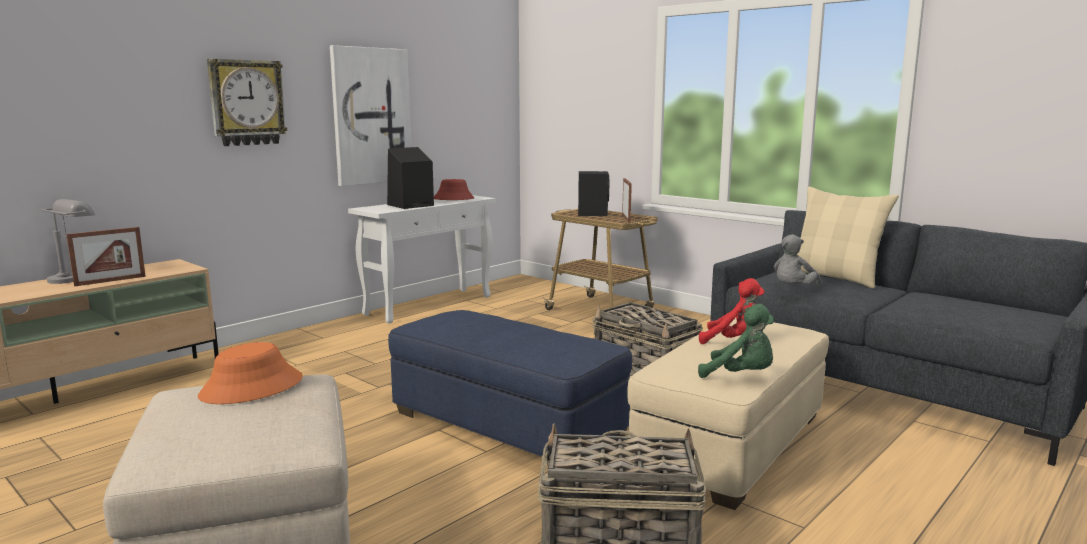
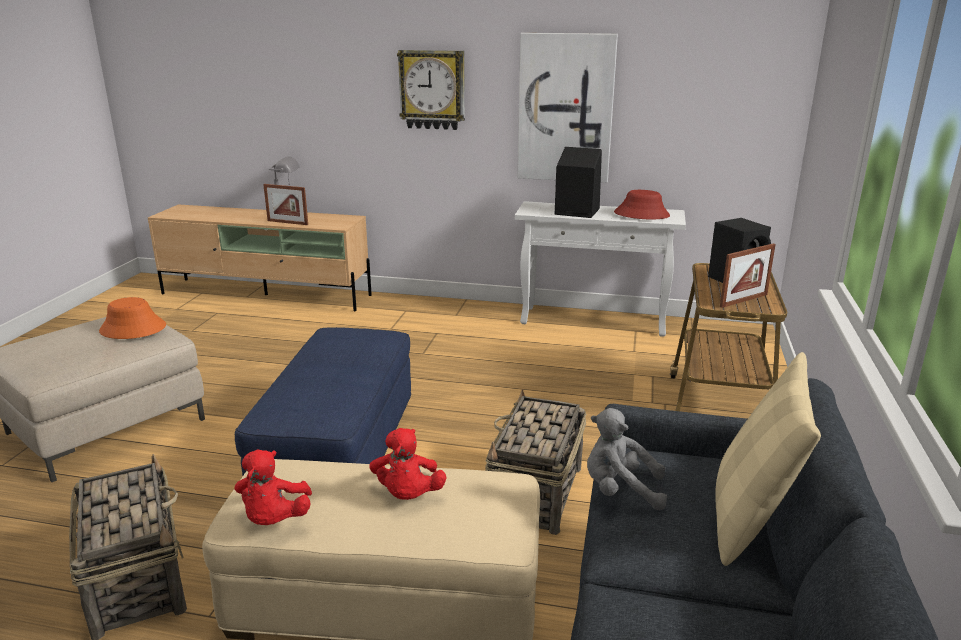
camera: 60 degrees right, 10 degrees up
green plush toy [698,304,774,378] -> red plush toy [234,450,312,525]

